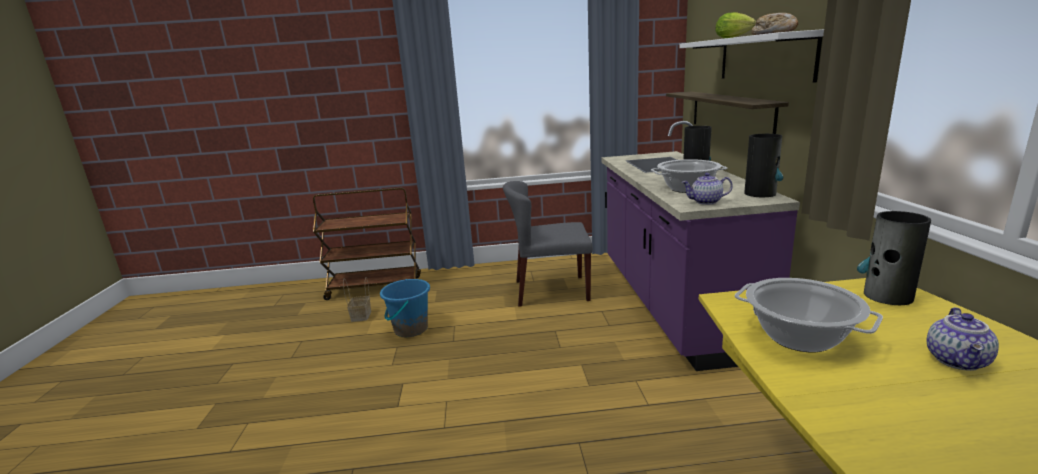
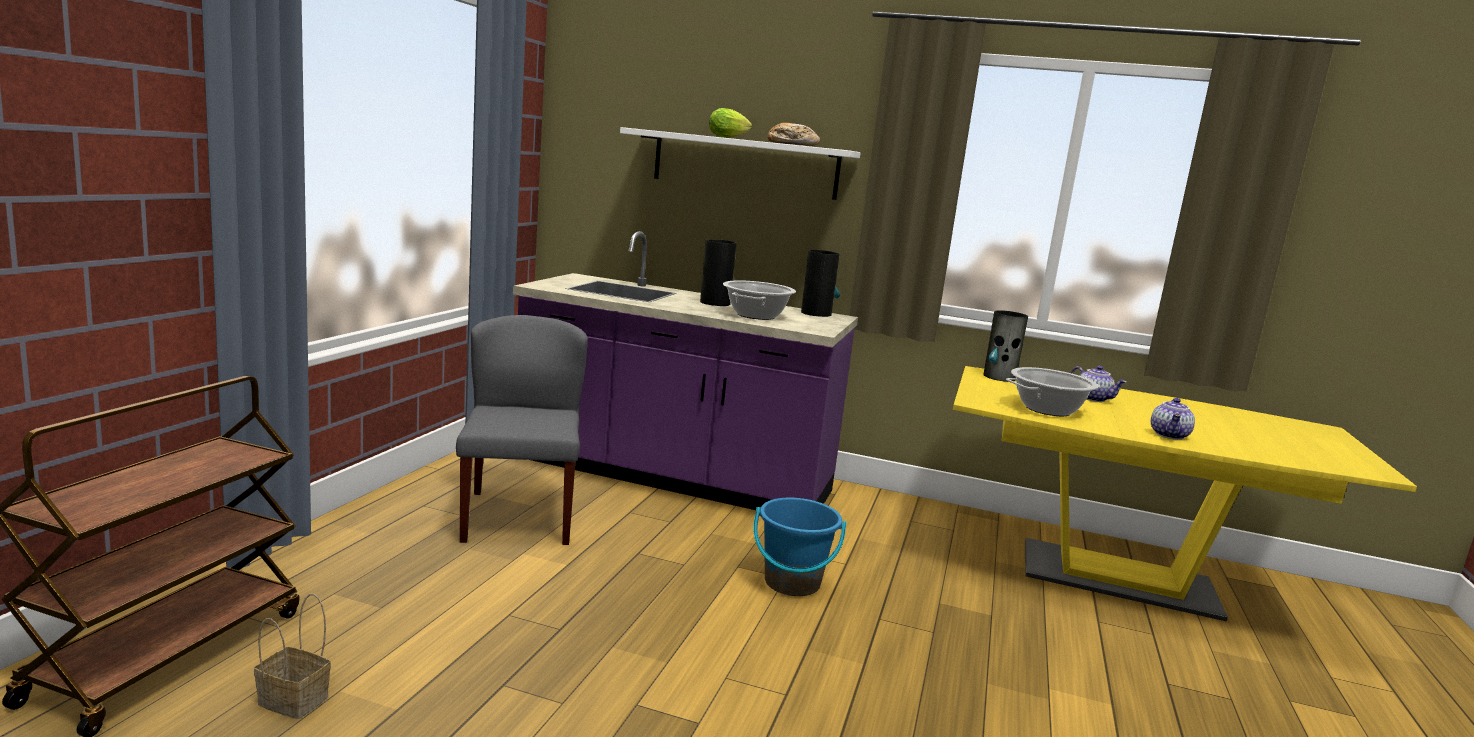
camera: 70 degrees left, 5 degrees down
blue bucket [380,279,430,337] -> blue bucket moved to [753,498,847,596]
grey chair [503,181,593,307] -> grey chair turned 150 degrees clockwise [456,315,588,545]
shelf [666,92,789,134] -> none
teapot [682,173,733,205] -> teapot moved to [1151,398,1195,440]

